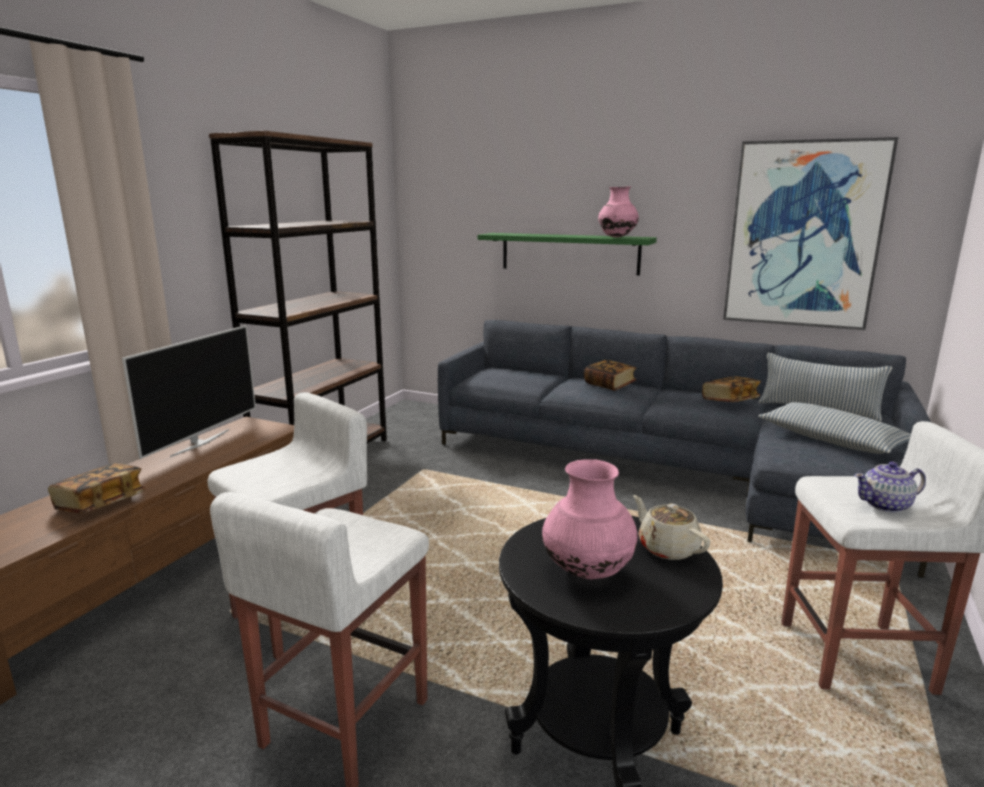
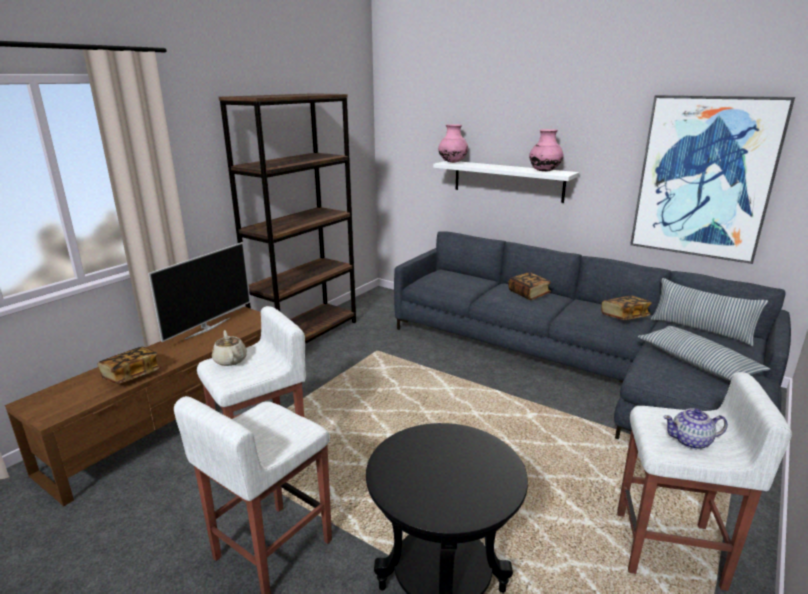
camera: 10 degrees right, 5 degrees up
green shelf [478,233,657,276] -> white shelf [433,161,579,203]
pink vase [542,459,638,579] -> pink vase moved to [438,124,468,163]
beige teapot [633,495,710,560] -> beige teapot moved to [212,330,247,366]

